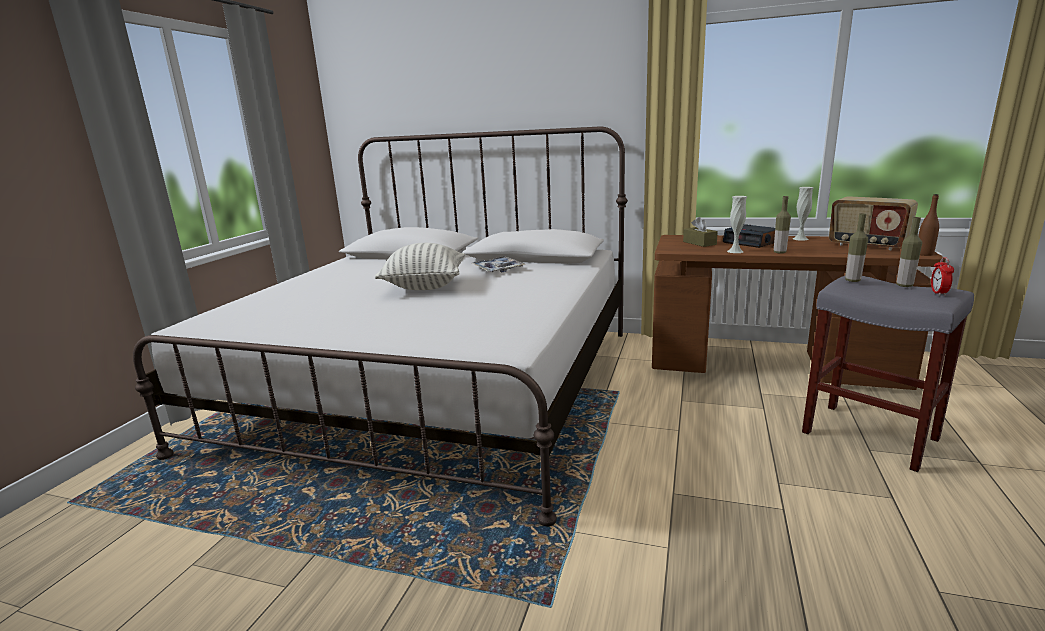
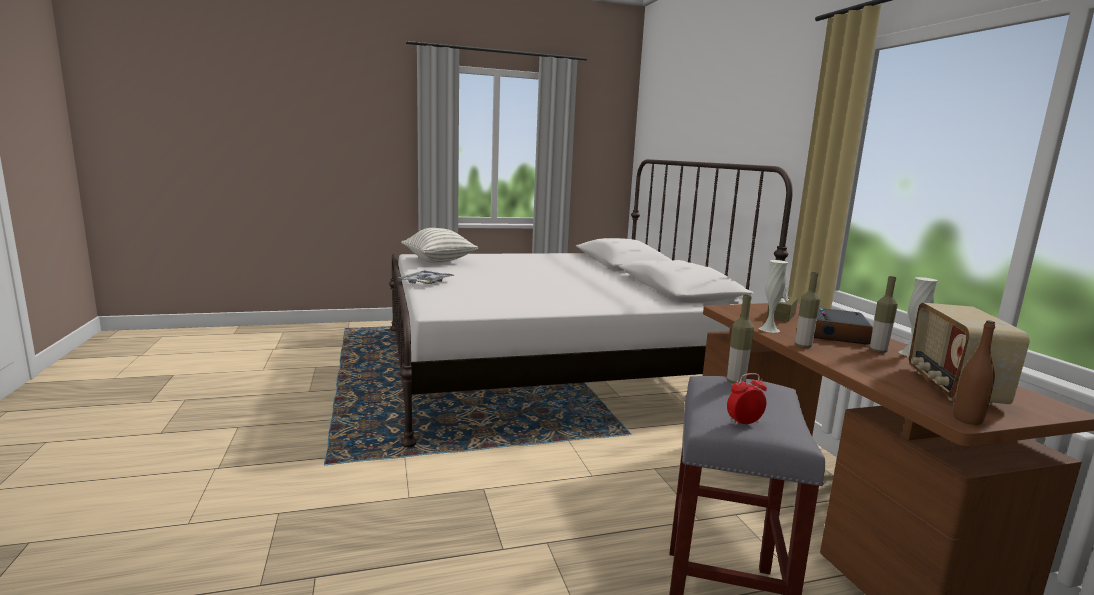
camera: 55 degrees right, 5 degrees down
pillow [375,243,465,290] -> pillow moved to [401,228,478,263]
tray [472,256,524,272] -> tray moved to [399,270,455,284]
bottle [896,217,922,287] -> bottle moved to [870,276,898,353]

